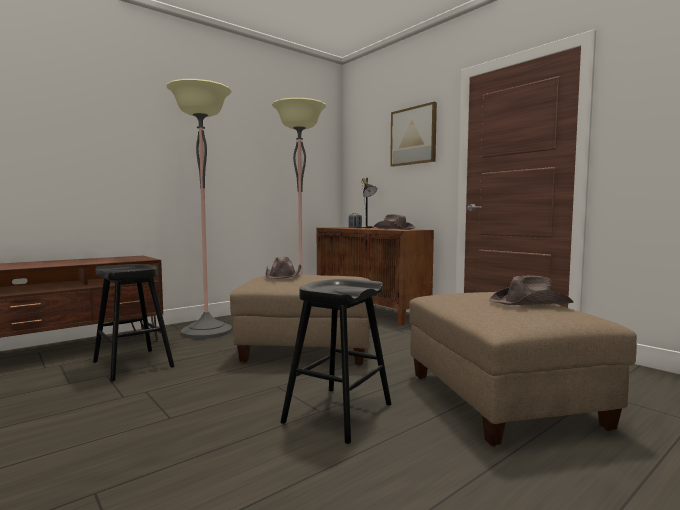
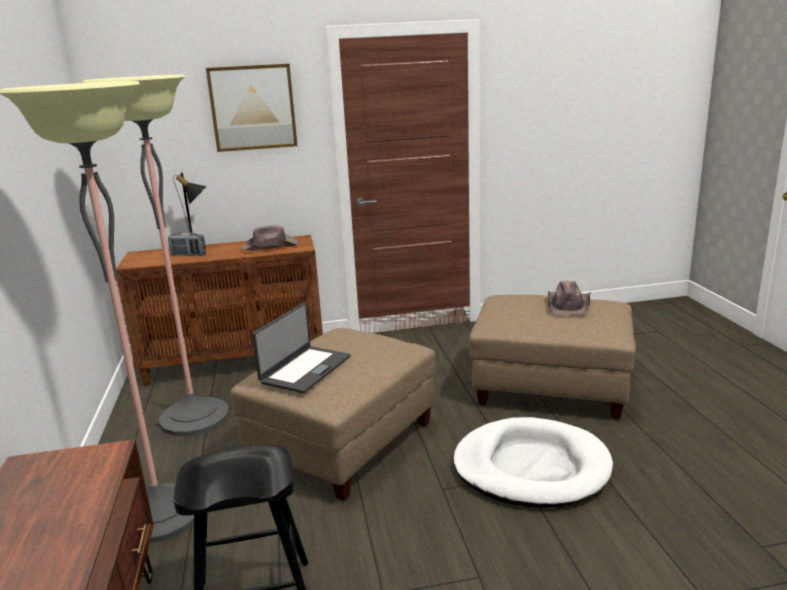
camera: 60 degrees left, 15 degrees up
brown hat [266,257,301,279] -> laptop [252,303,351,393]
black stool [280,279,391,444] -> white dog bed [453,417,613,508]

